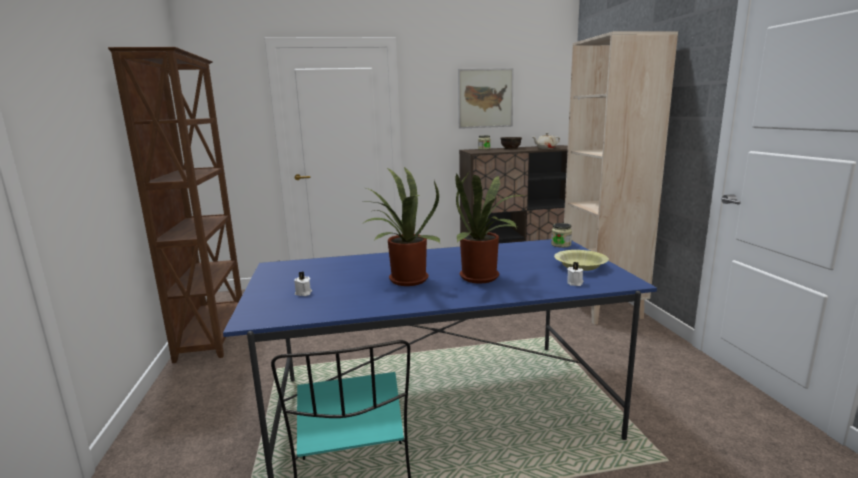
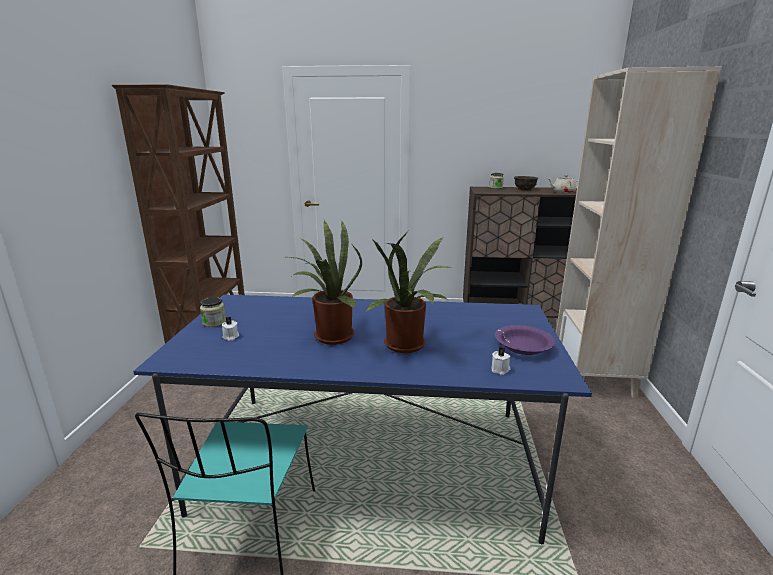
camera: 15 degrees right, 5 degrees up
picture [458,68,514,129] -> none
jar [551,223,572,248] -> jar moved to [200,297,226,327]
yellow bowl [554,250,609,271] -> purple bowl [495,325,556,355]

